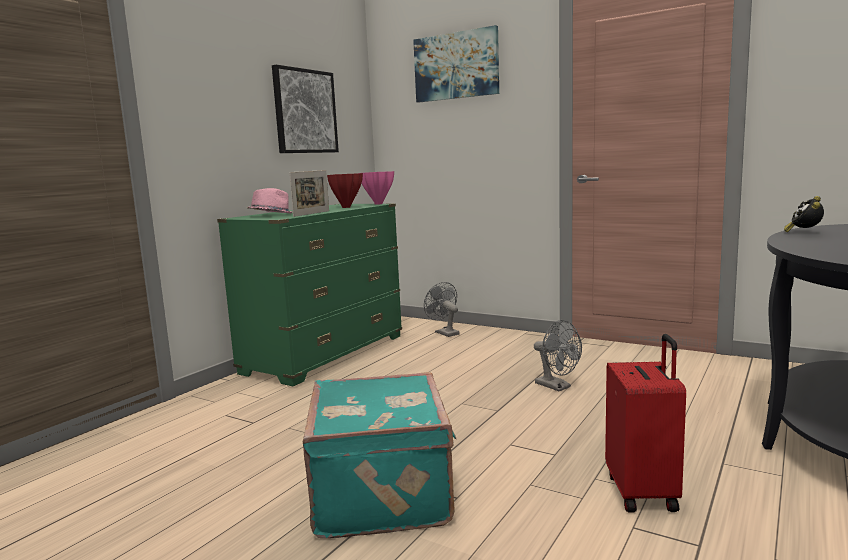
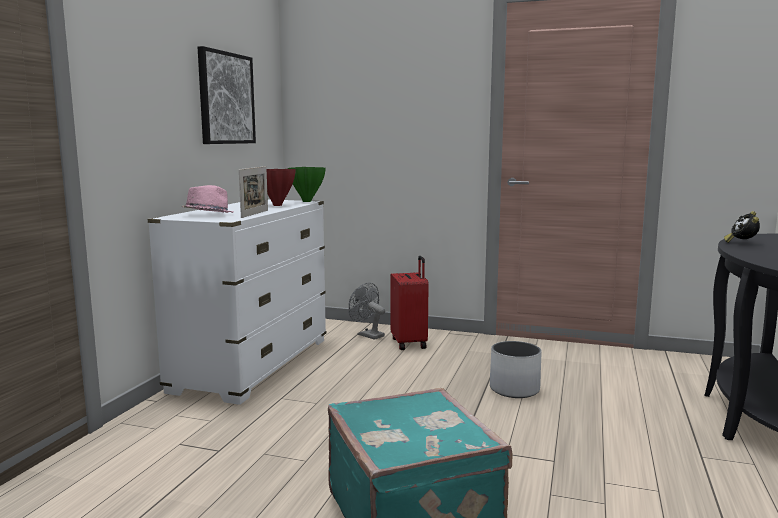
camera: 15 degrees left, 0 degrees up
green dresser [217,203,402,386] -> white dresser [148,199,326,405]
pink vase [362,171,394,205] -> green vase [288,167,326,202]
picture [413,25,499,102] -> none
grey fan [534,320,582,391] -> white planter [490,341,542,398]
red suitcase [605,334,686,513] -> red suitcase moved to [390,256,429,350]

